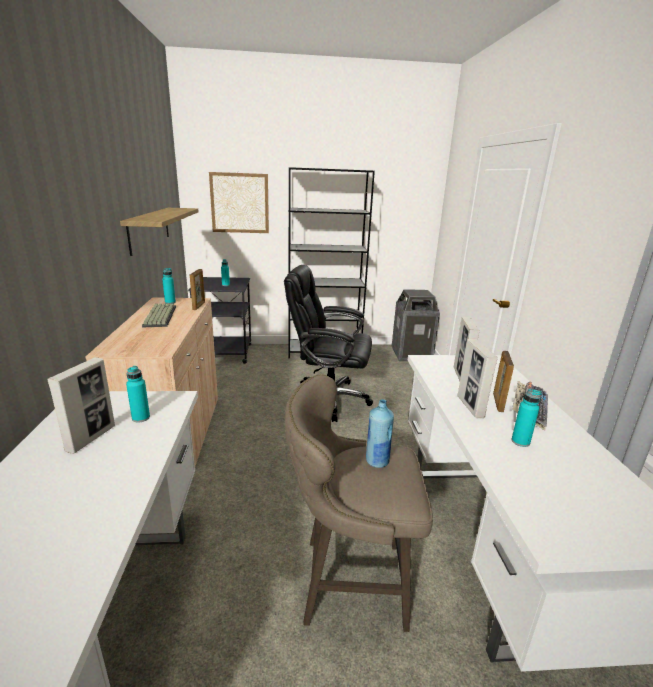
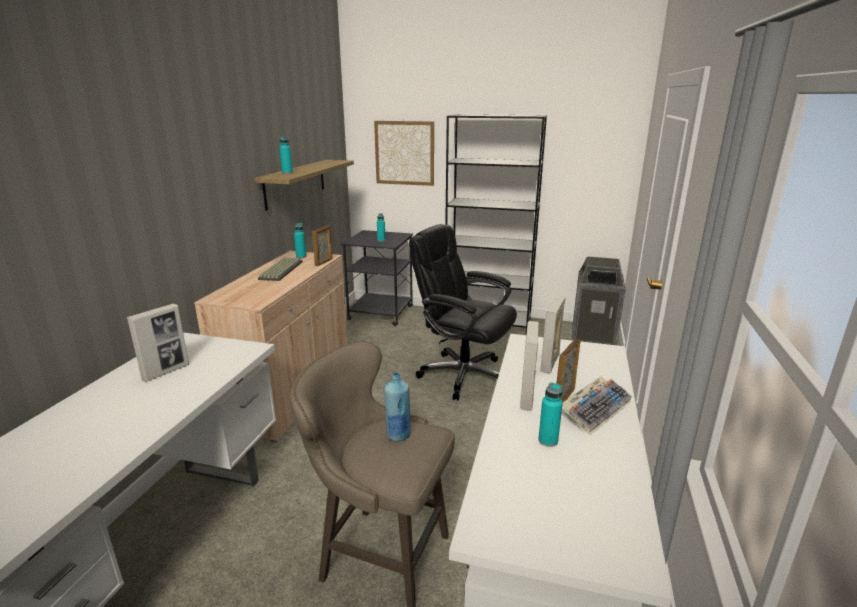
camera: 20 degrees right, 0 degrees up
turquoise bottle [126,366,150,423] -> turquoise bottle moved to [279,136,293,174]

